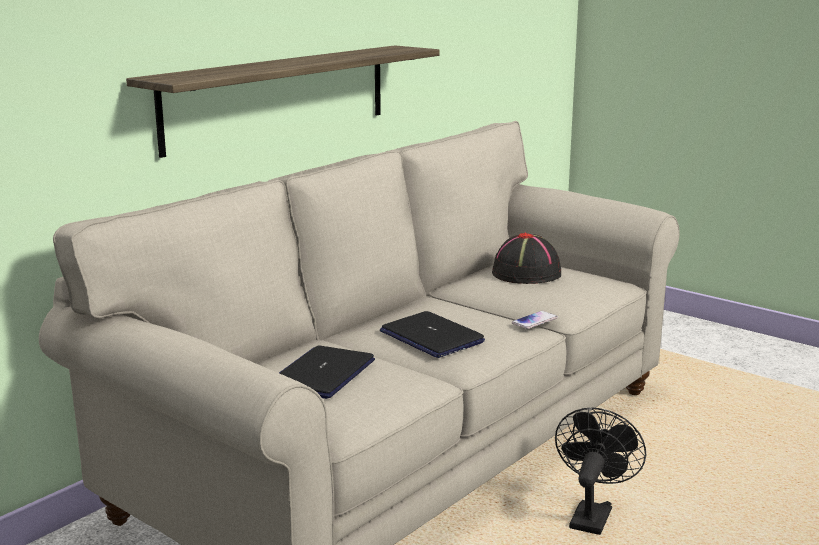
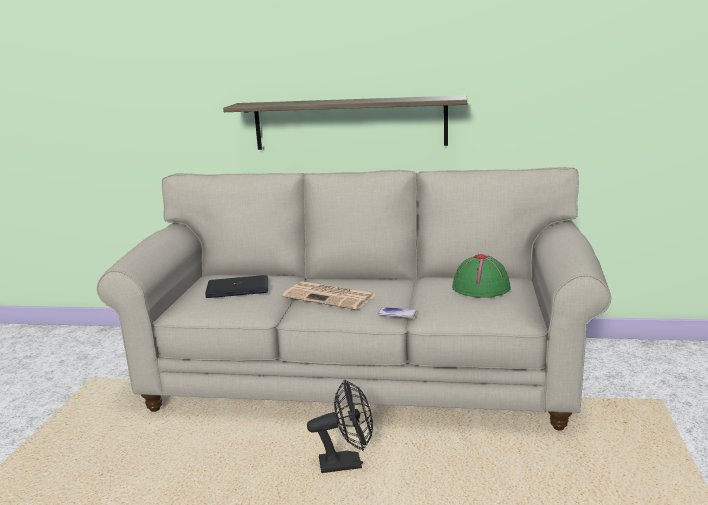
camera: 60 degrees right, 0 degrees up
laptop [380,311,485,358] -> newspaper [282,281,375,310]
black hat [492,233,561,284] -> green hat [452,254,511,298]

